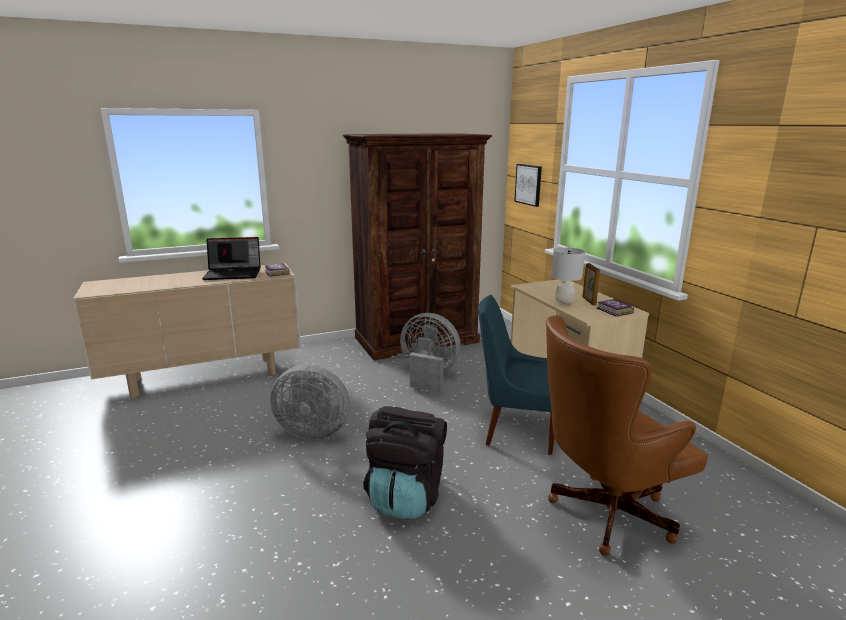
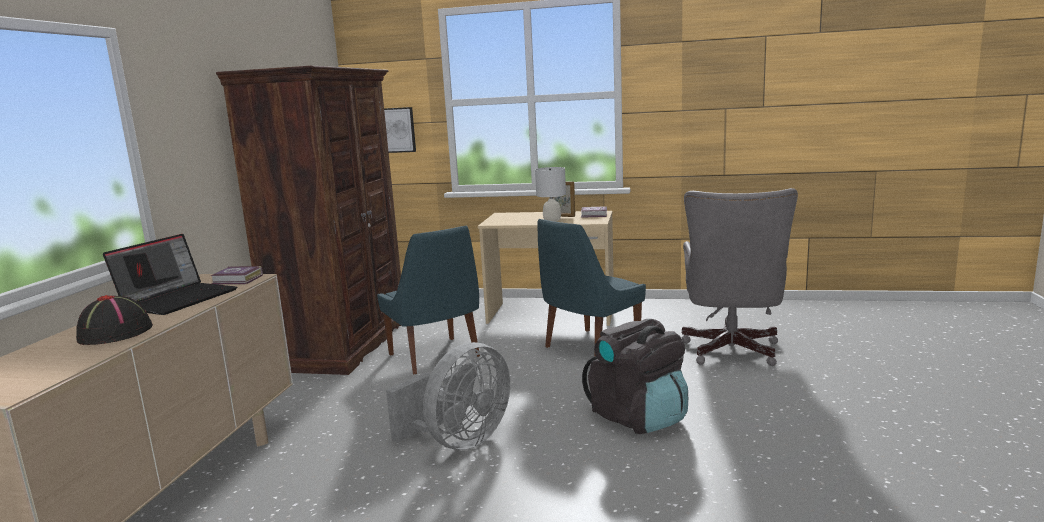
camera: 55 degrees left, 5 degrees down
grey fan [400,313,461,393] -> blue chair [377,226,480,375]
brown office chair [546,315,708,556] -> grey office chair [682,188,798,366]
none -> black hat [76,295,153,345]

